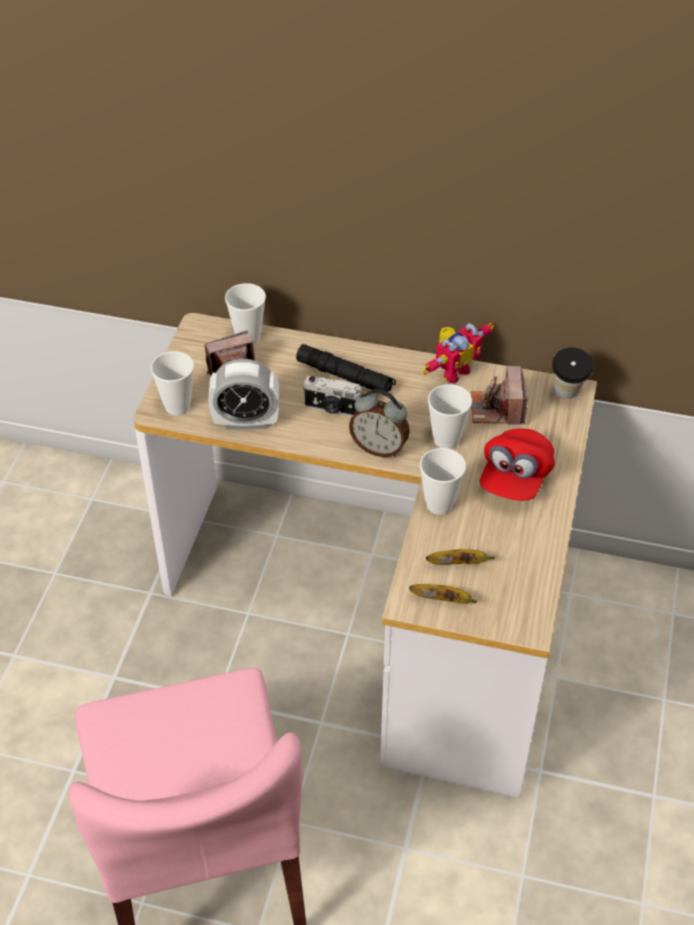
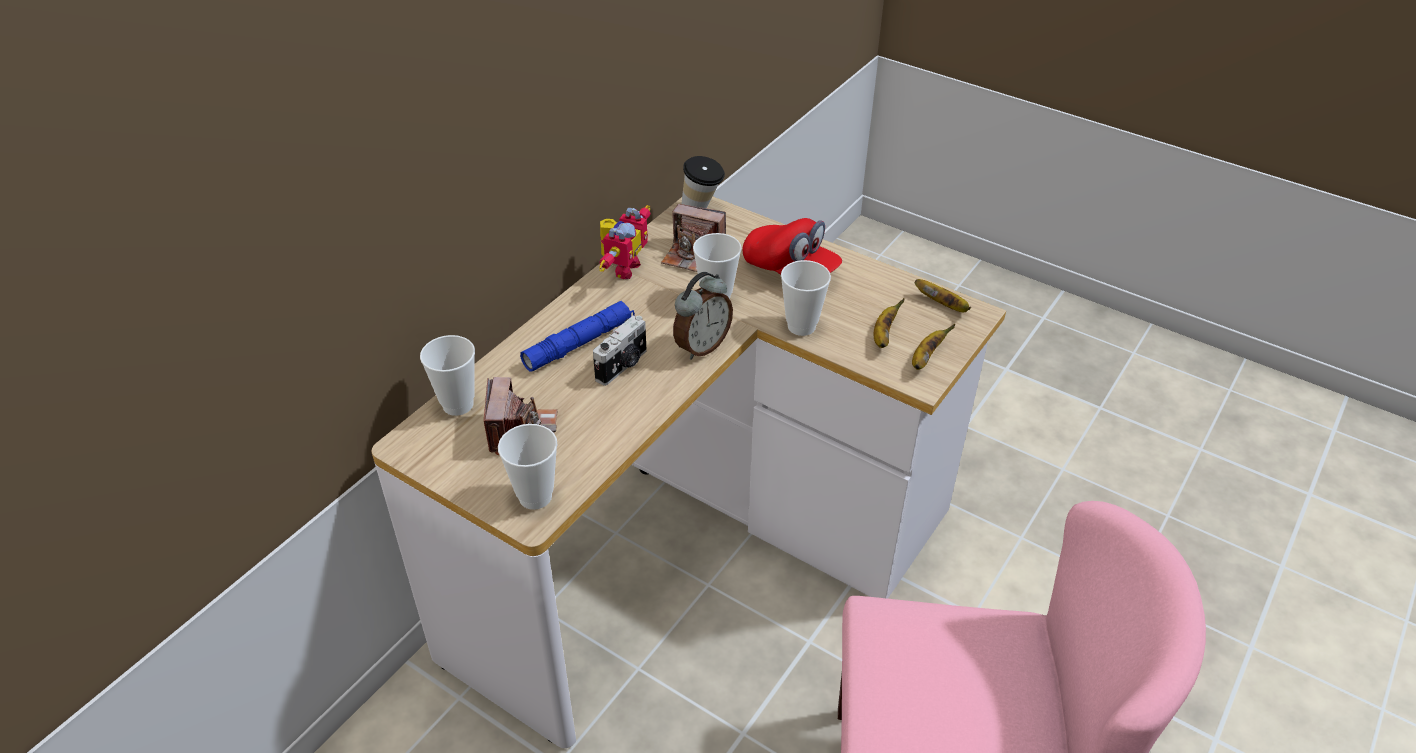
camera: 70 degrees left, 5 degrees down
alarm clock [208,359,279,429] -> none
black flashlight [296,344,396,392] -> blue flashlight [520,301,635,372]
toy robot [422,323,495,384] -> toy robot turned 45 degrees clockwise [599,205,651,279]
none -> banana [915,279,971,312]

